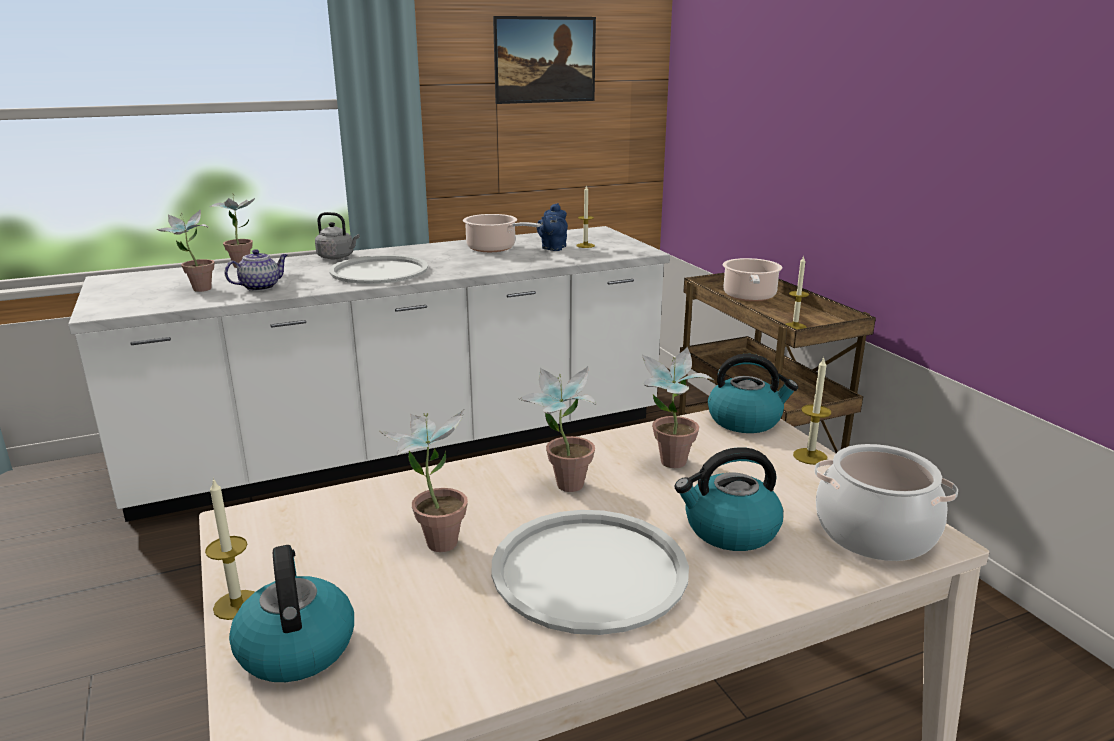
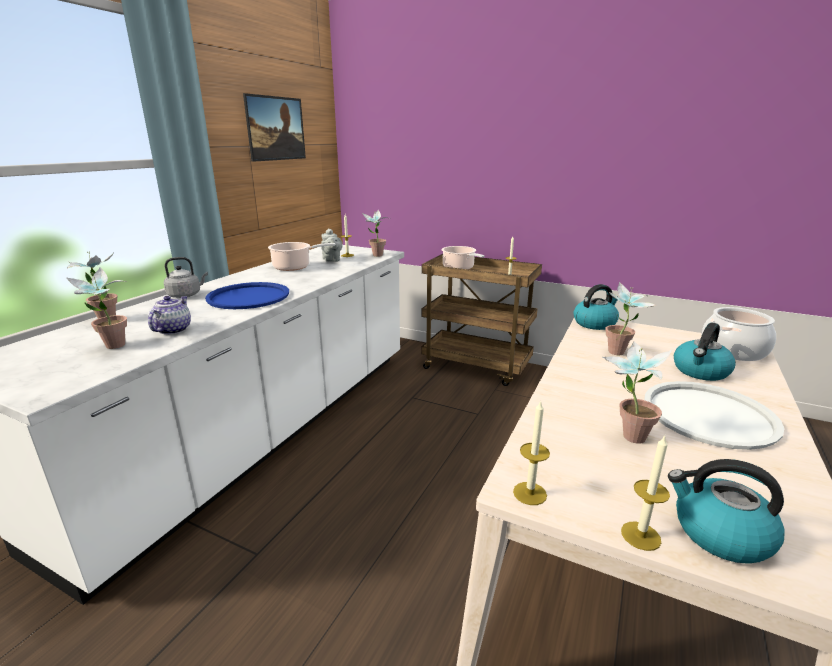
camera: 40 degrees left, 0 degrees up
white tray [329,255,428,284] -> blue tray [205,282,289,309]
potted plant [520,366,597,492] -> potted plant moved to [362,210,390,257]
blue teapot [537,203,568,251] -> grey teapot [321,228,343,262]
candle [793,357,831,465] -> candle moved to [513,400,550,505]

